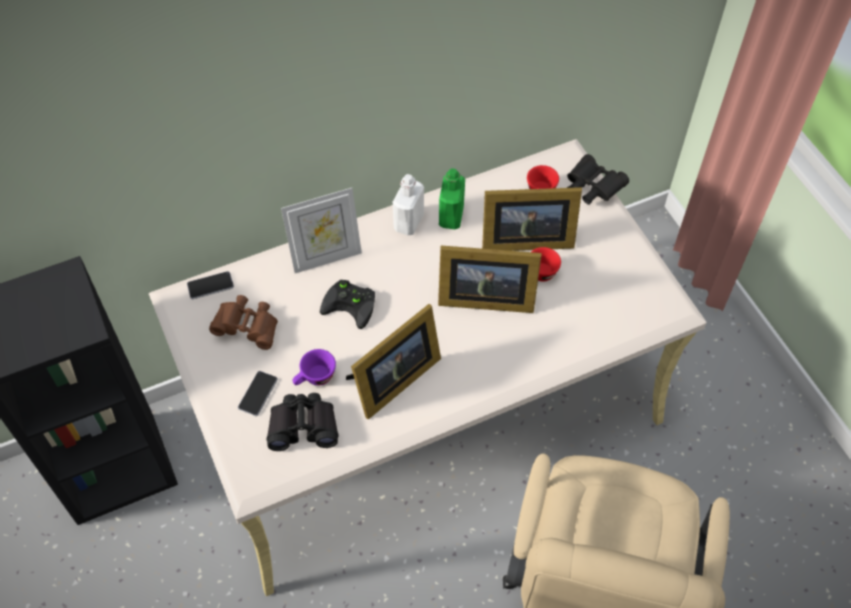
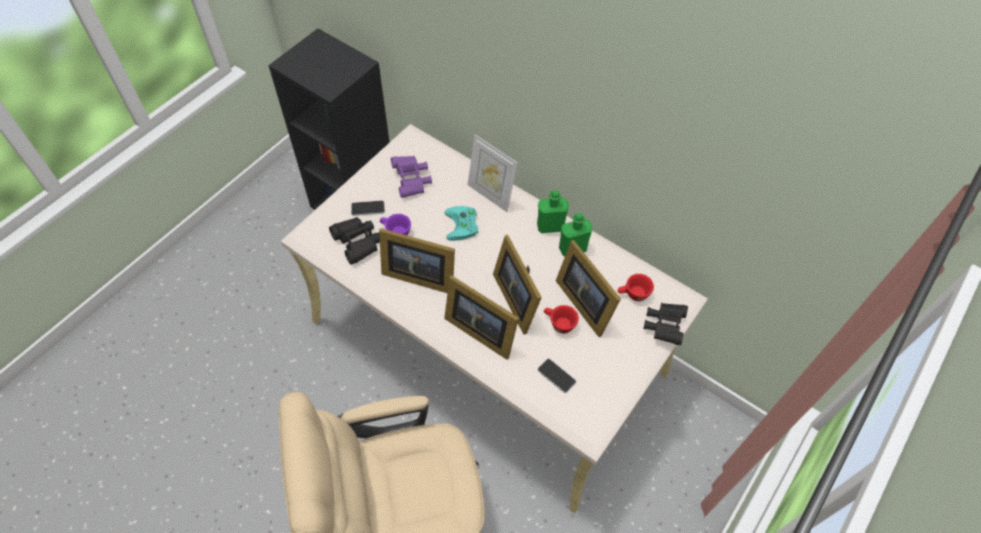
camera: 60 degrees right, 0 degrees up
phone [187,271,234,299] -> phone moved to [537,359,576,393]
brown binoculars [209,295,278,350] -> purple binoculars [391,156,432,198]
black game controller [320,280,375,329] -> turquoise game controller [444,206,478,241]
white bottle [393,174,424,235] -> green bottle [537,190,569,233]
none -> picture frame [444,275,519,360]

